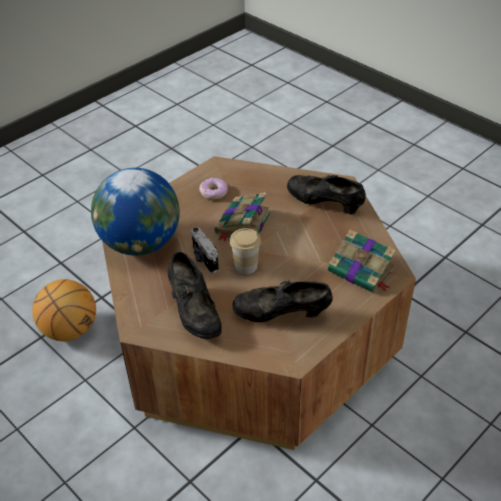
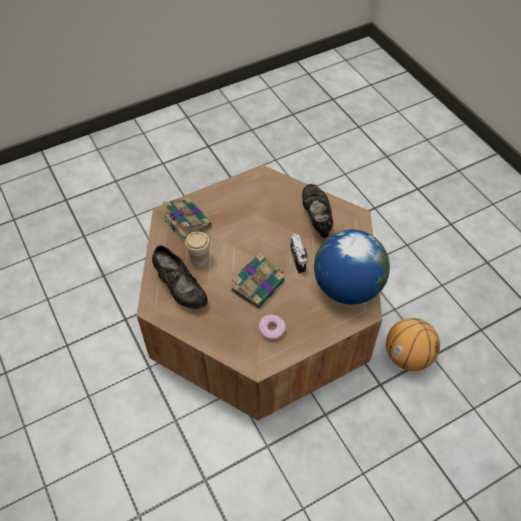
camera: 165 degrees left, 10 degrees up
cup [230,228,261,274] -> cup moved to [185,232,210,267]
black shoe [232,280,333,322] -> none

